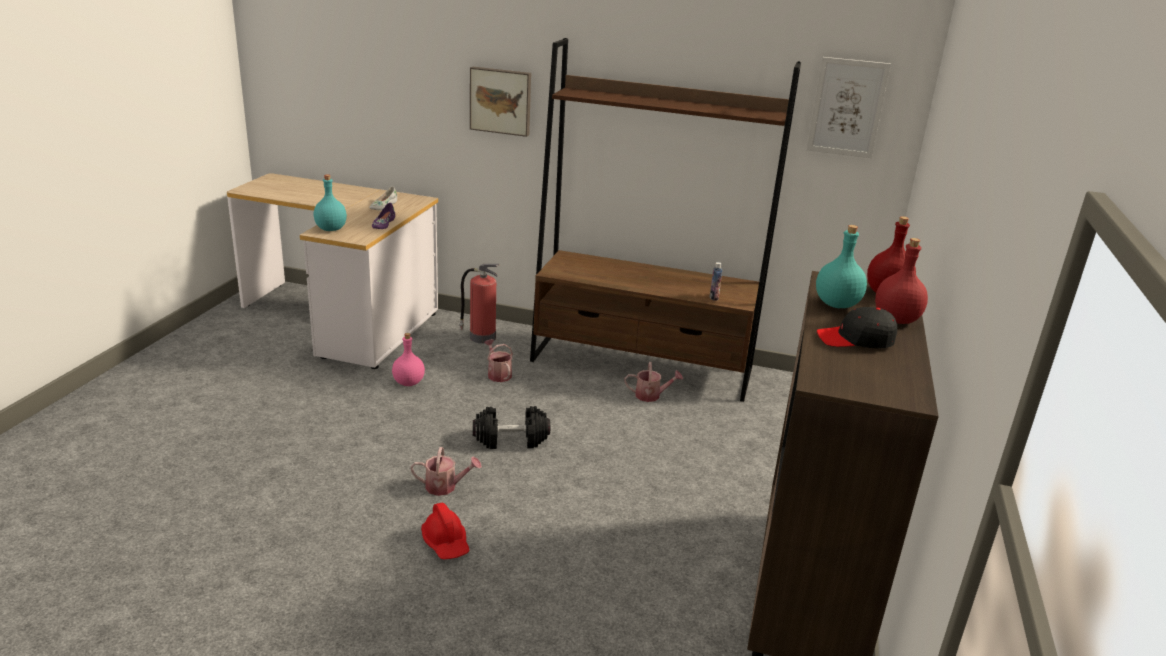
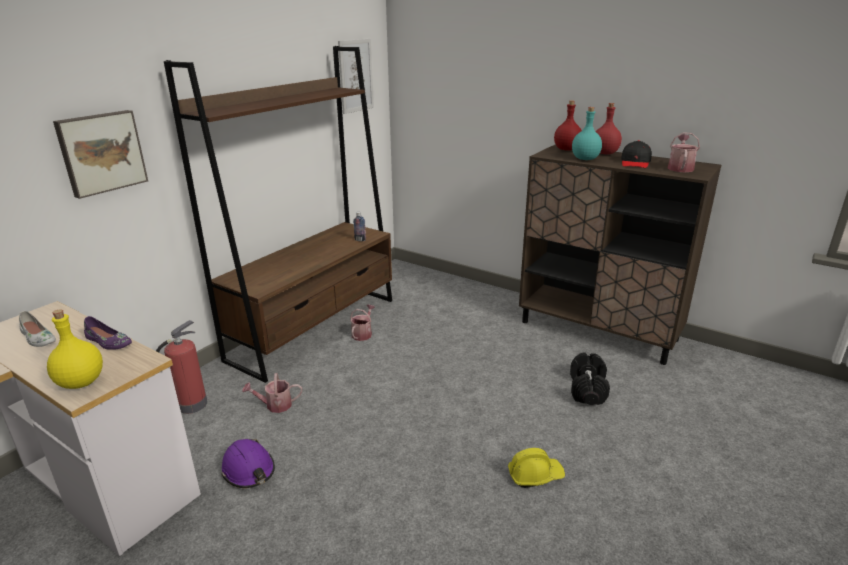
camera: 70 degrees left, 0 degrees up
turquoise bottle [314,175,347,231] -> yellow bottle [47,309,103,389]
pink bottle [392,333,425,386] -> purple hard hat [221,439,275,488]
watering can [410,447,482,496] -> watering can moved to [668,132,700,172]
red hard hat [421,503,470,559] -> yellow hard hat [508,448,565,488]
black dumbbell [473,406,550,449] -> black dumbbell moved to [570,352,610,405]

